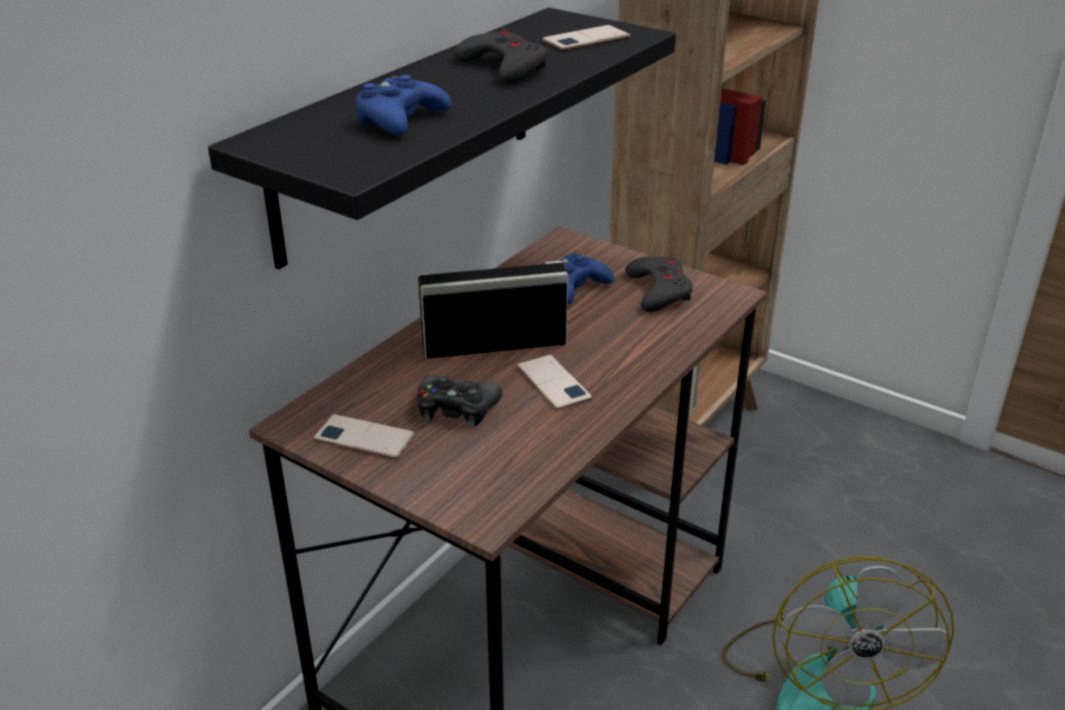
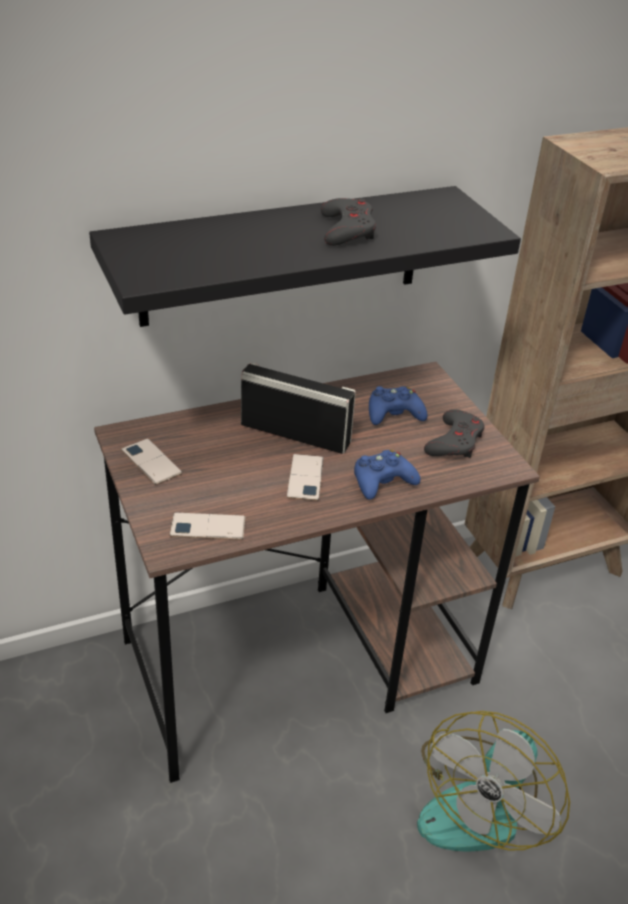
camera: 30 degrees right, 5 degrees up
blue game controller [355,75,451,136] -> blue game controller moved to [354,450,420,500]
black game controller [418,375,503,428] -> none
phone [542,25,631,51] -> phone moved to [170,513,246,540]

